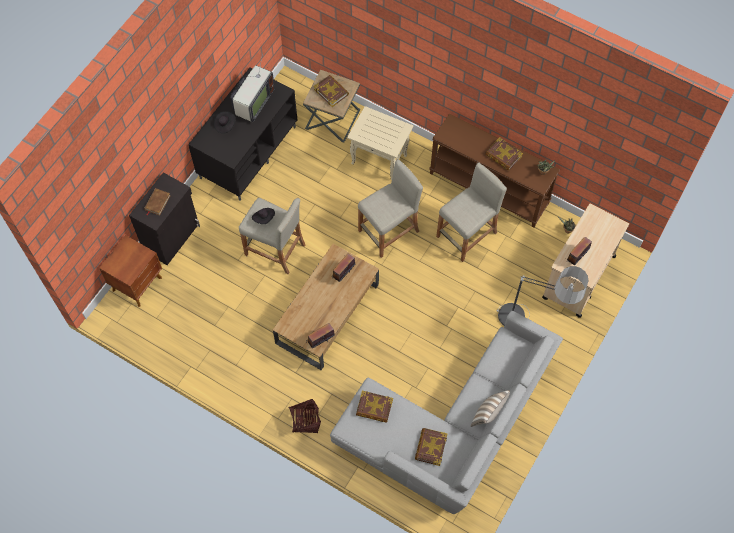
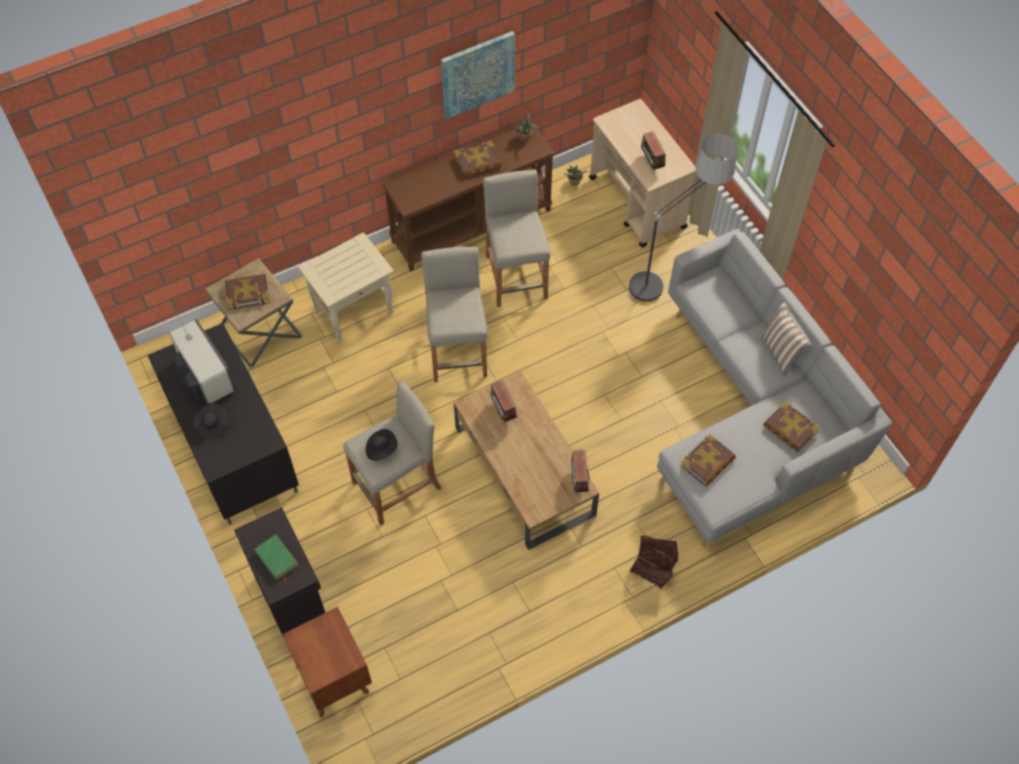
camera: 60 degrees left, 5 degrees down
brown book [144,188,171,216] -> green book [254,534,298,582]
none -> picture [441,31,515,119]

